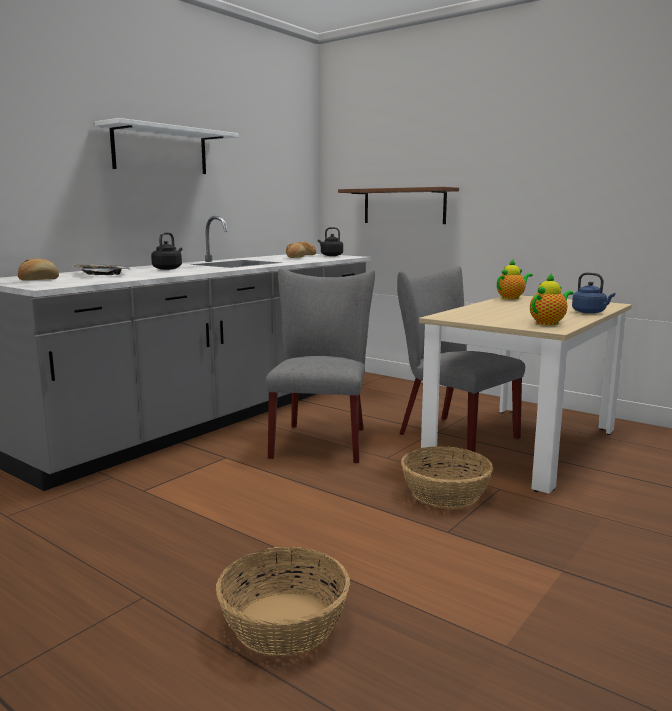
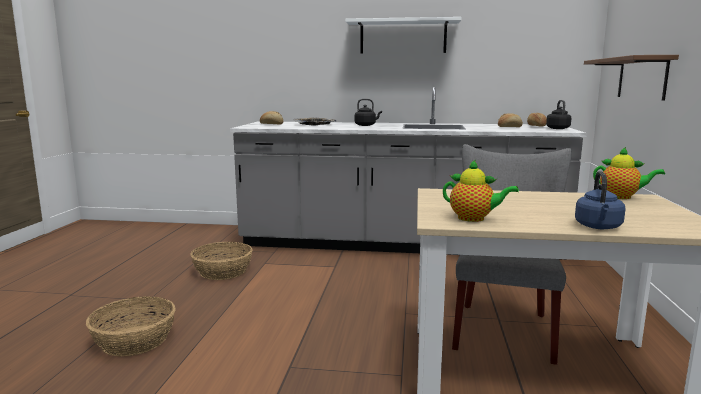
camera: 60 degrees right, 0 degrees up
grey chair [266,268,375,463] -> none
basket [401,446,493,508] -> basket moved to [190,242,253,280]

